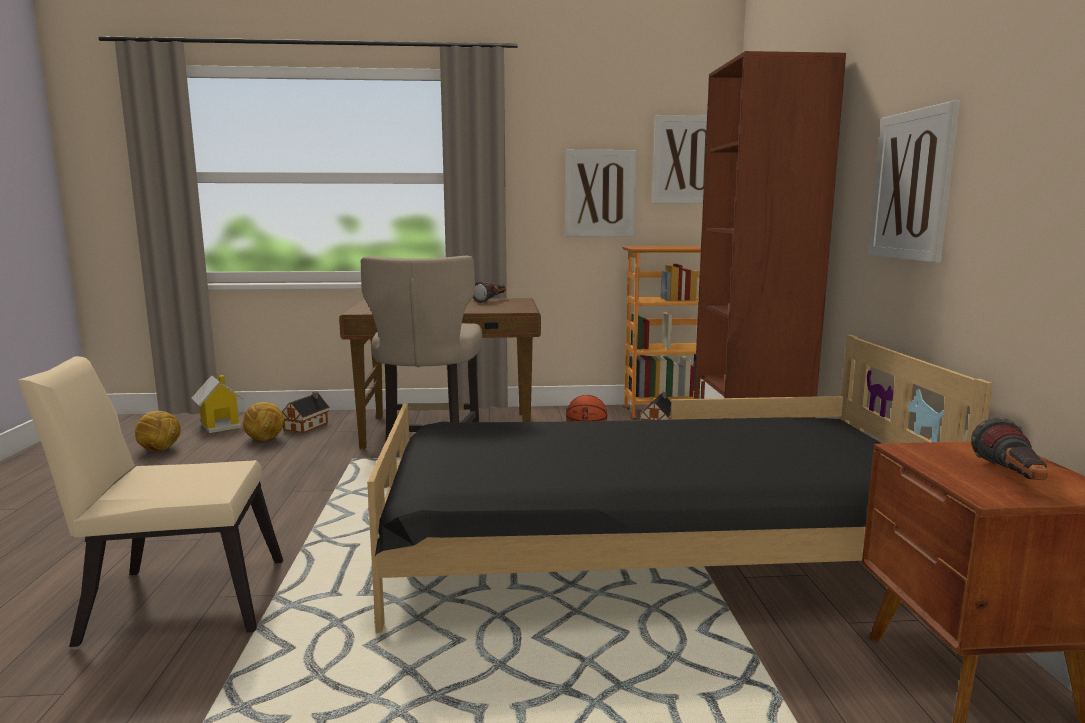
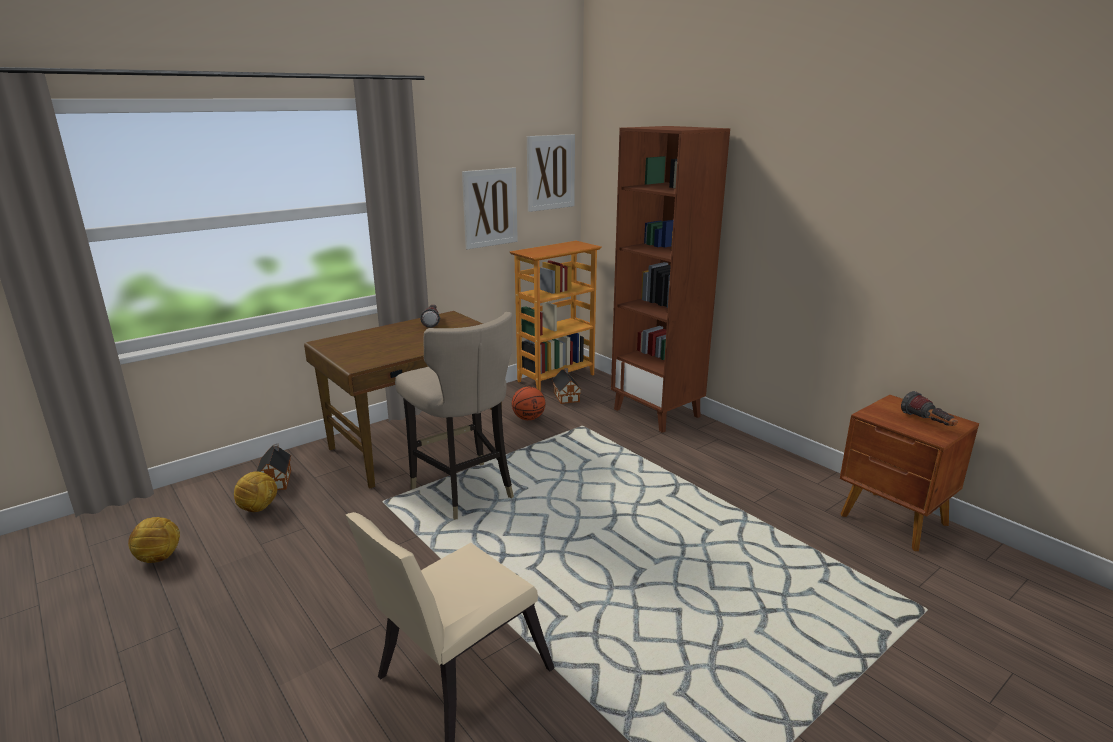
camera: 35 degrees left, 10 degrees up
toy house [192,375,243,433] -> none
black bed [367,335,993,633] -> none
picture [868,100,960,263] -> none

